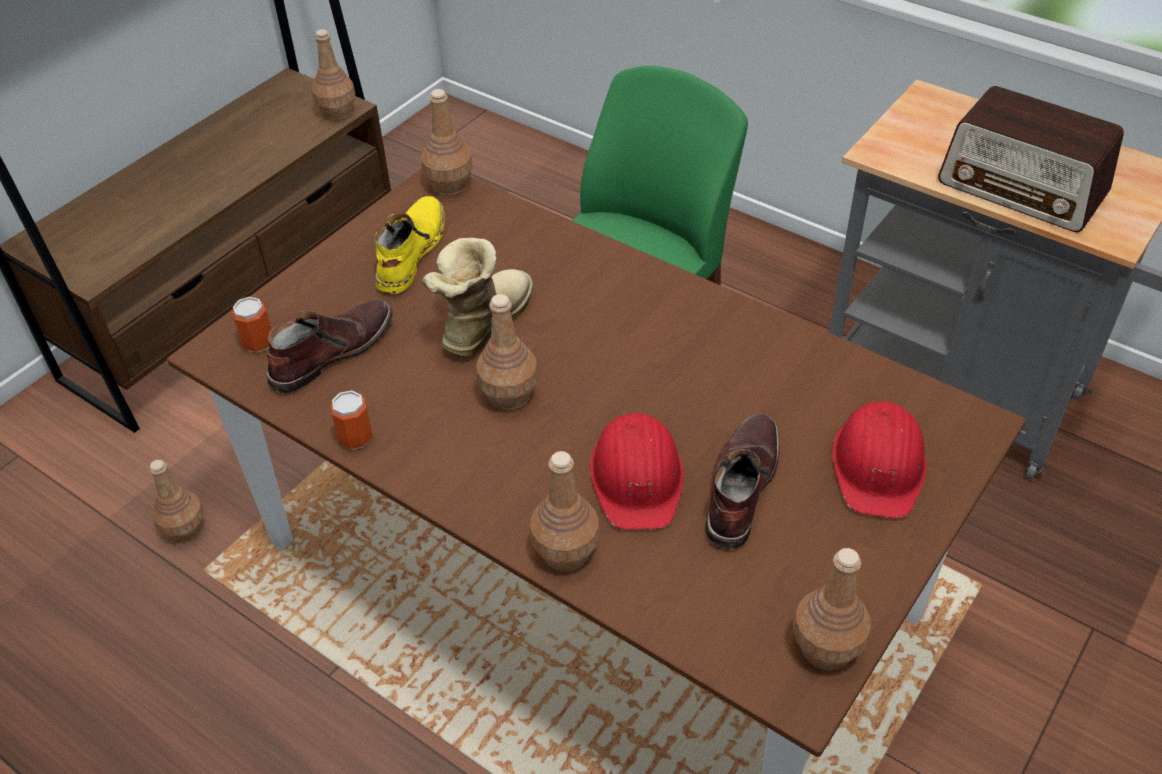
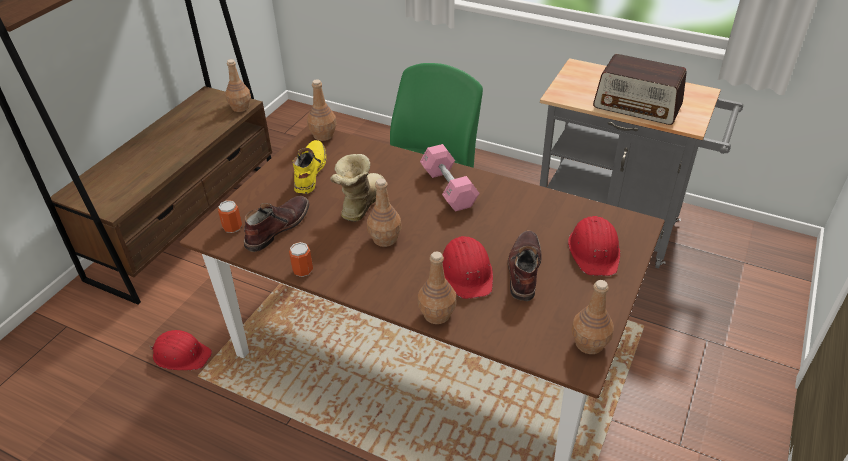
camera: 10 degrees left, 5 degrees down
brown bottle [149,460,204,543] -> red hard hat [150,330,212,370]
none -> pink dumbbell [420,144,480,212]

